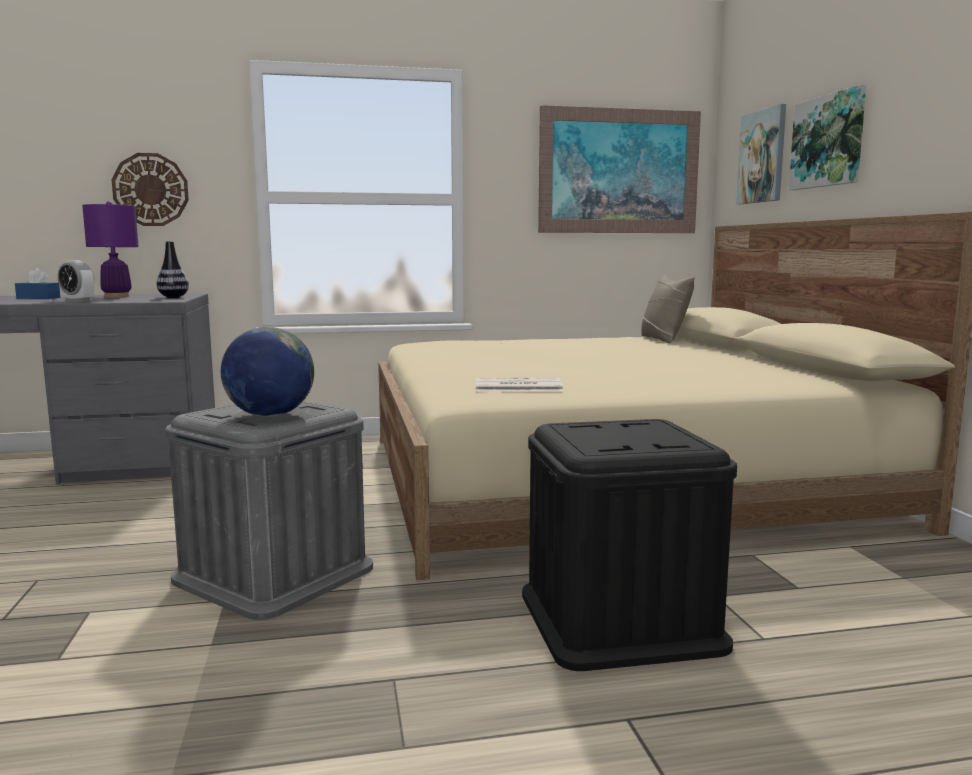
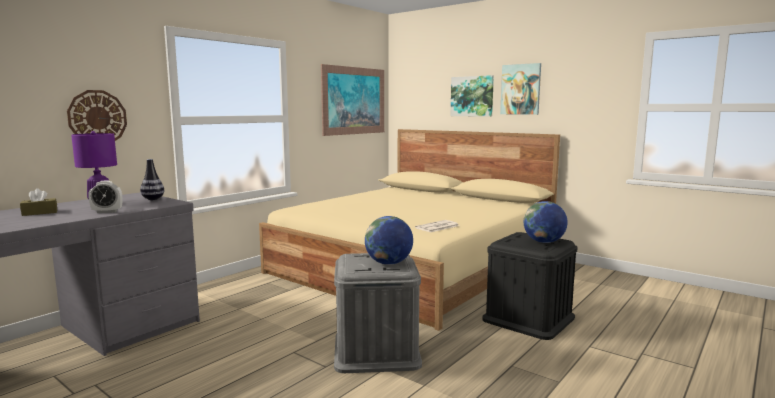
camera: 40 degrees left, 0 degrees up
blue tissue box [15,268,60,299] -> brown tissue box [20,188,57,216]
beige pillow [641,275,695,343] -> none
picture [736,104,786,204] -> picture moved to [500,63,541,115]
none -> globe [524,201,568,243]

